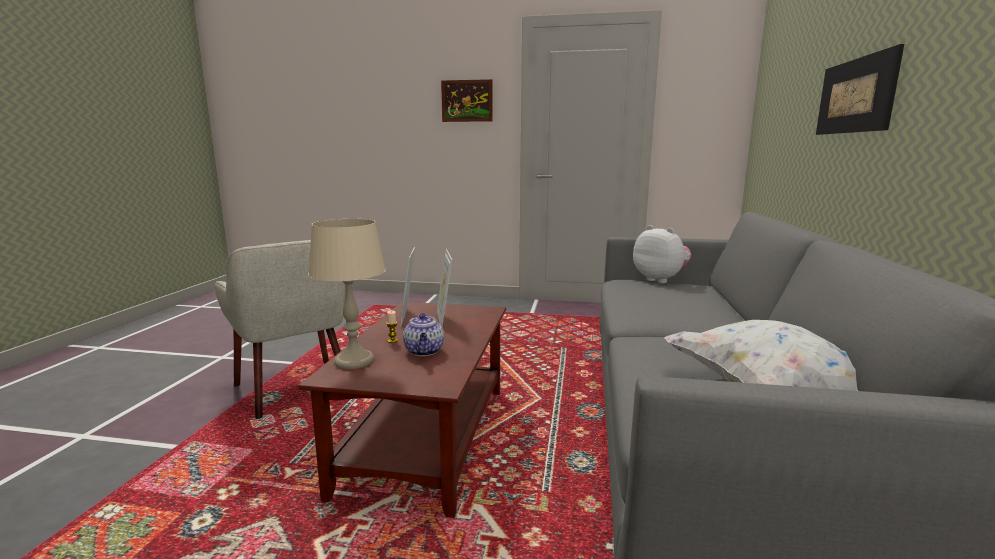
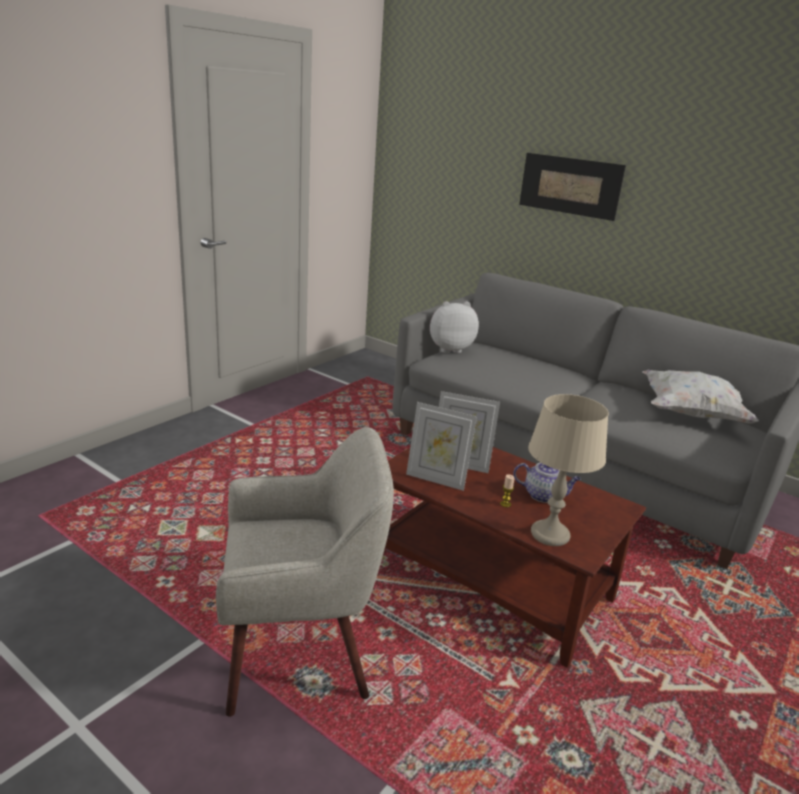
camera: 65 degrees left, 10 degrees up
picture [441,79,493,122] -> none

